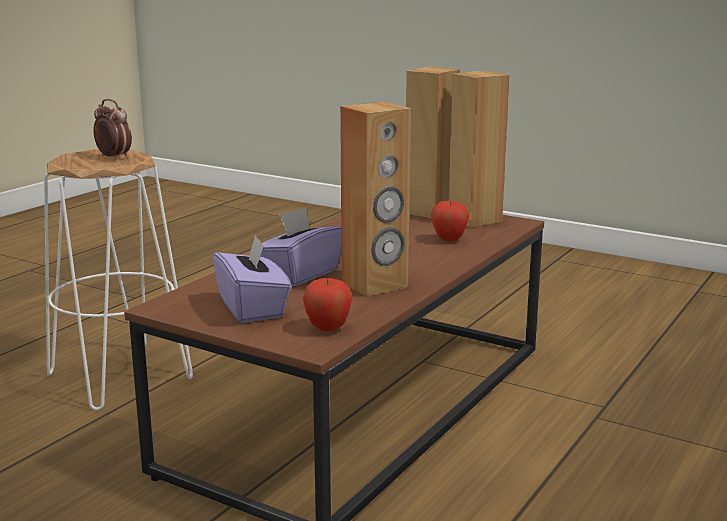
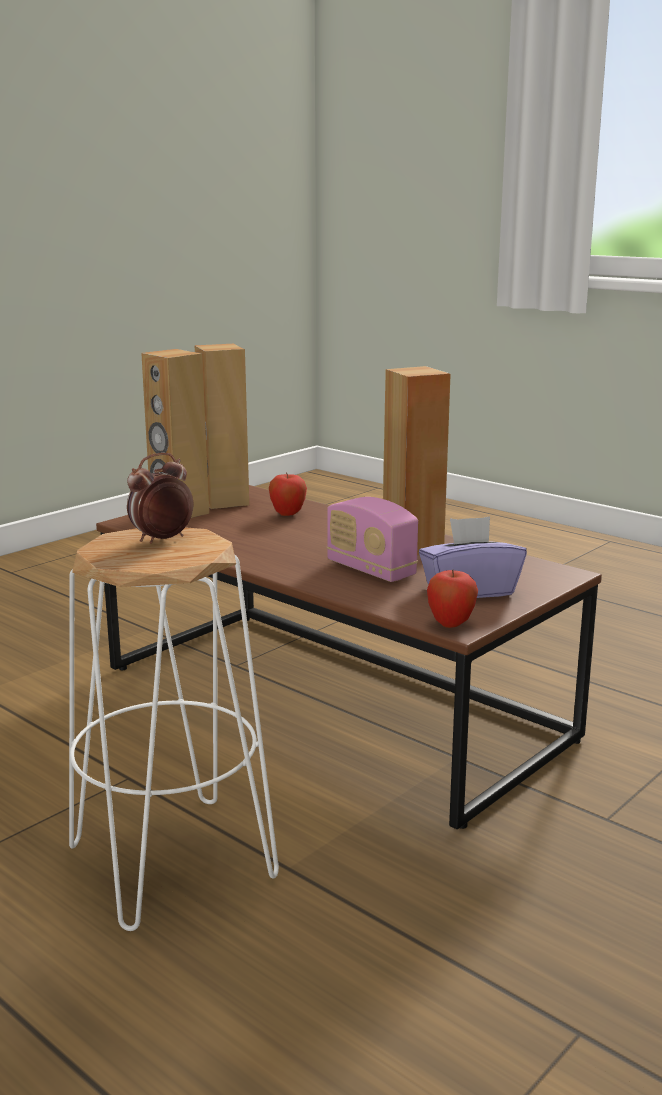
camera: 80 degrees left, 0 degrees up
purple tissue box [260,207,341,286] -> radio [327,497,418,582]
apple [303,278,352,331] -> apple moved to [427,570,478,628]

